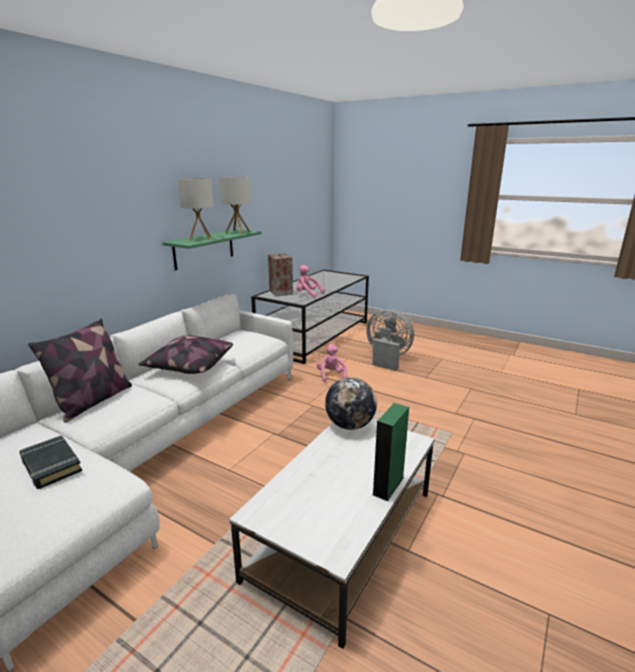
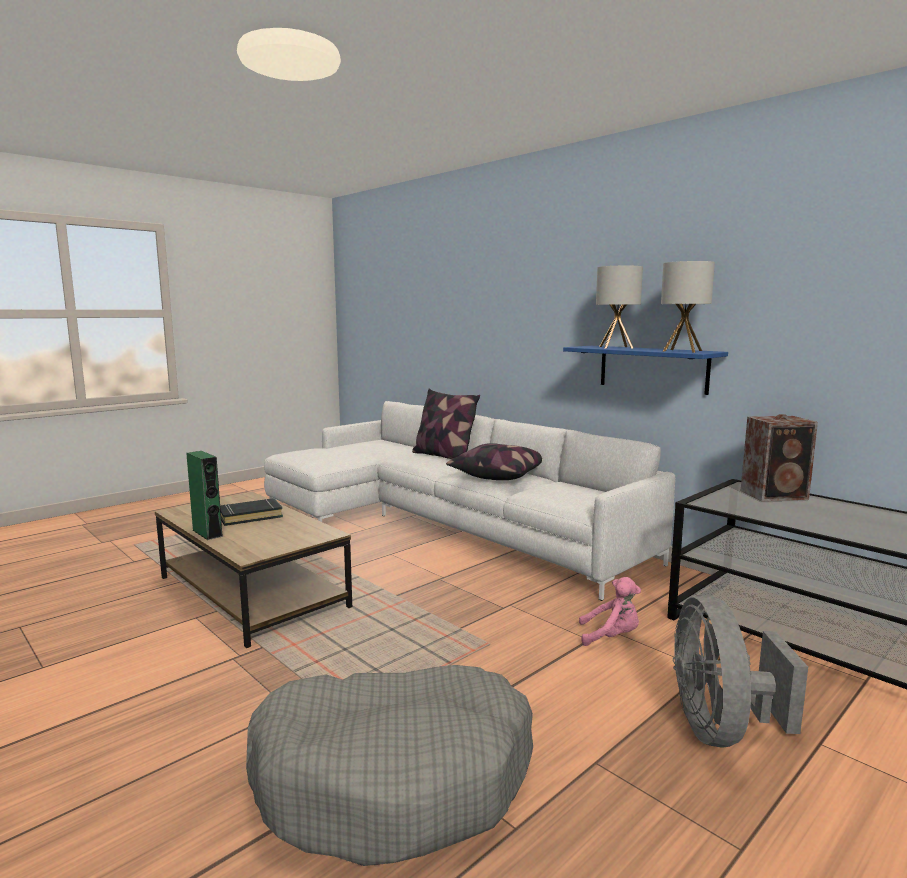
camera: 105 degrees right, 10 degrees down
black book [19,435,82,489] -> black book moved to [220,498,283,526]
green shelf [162,229,262,271] -> blue shelf [563,346,728,395]
white coffee table [229,420,435,649] -> brown coffee table [155,492,352,648]
pink plush toy [296,265,325,298] -> none
globe [325,377,377,430] -> none
grey fan [366,309,414,371] -> grey fan turned 135 degrees clockwise [673,595,808,748]
none -> grey dog bed [246,665,533,866]

